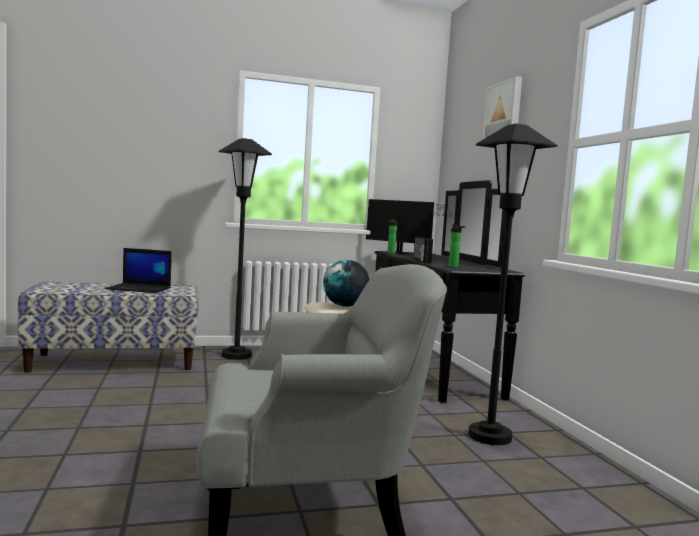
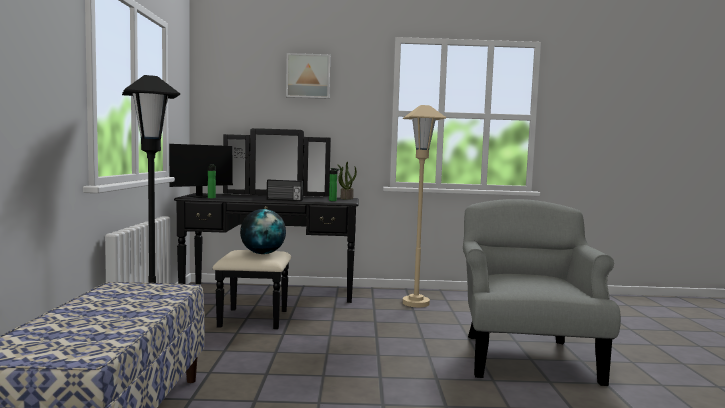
camera: 75 degrees left, 0 degrees up
laptop [105,248,172,293] -> none
black floor lamp [469,123,557,445] -> beige floor lamp [403,105,446,307]
none -> potted plant [337,162,357,200]

